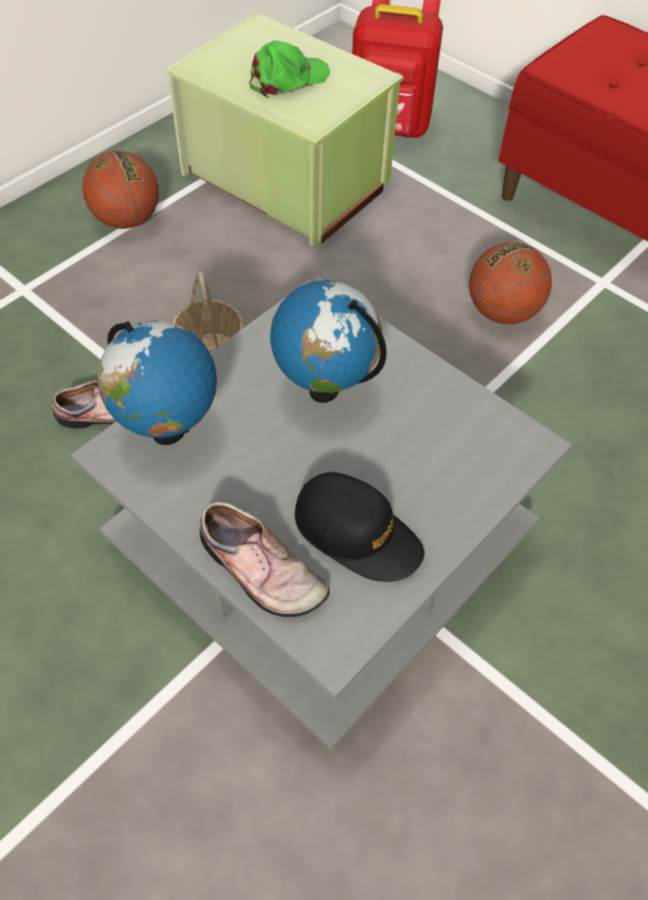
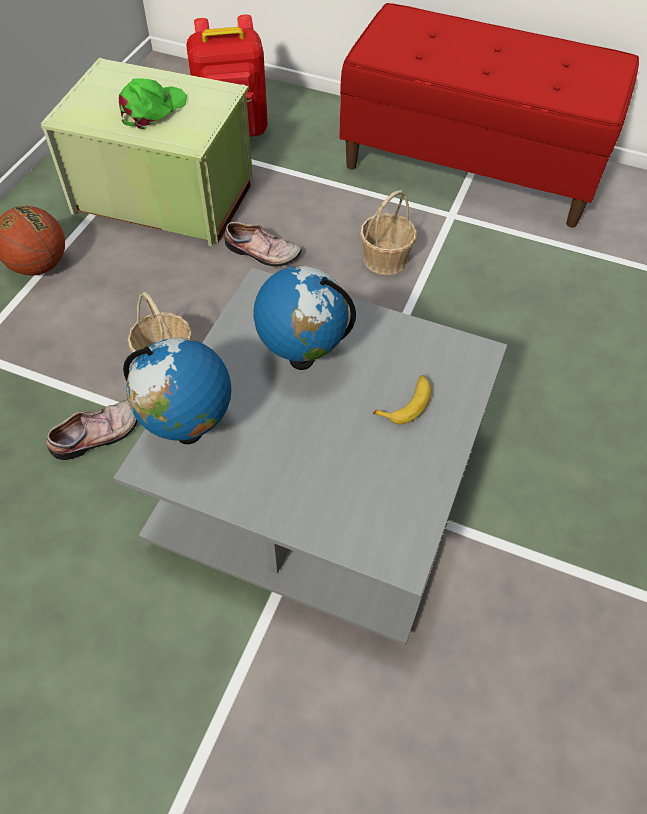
camera: 20 degrees left, 0 degrees up
shoe [200,502,330,617] -> shoe moved to [225,222,302,267]
black cap [295,472,425,582] -> none
basketball [469,242,552,324] -> basket [360,190,417,275]
none -> banana [373,375,431,424]

